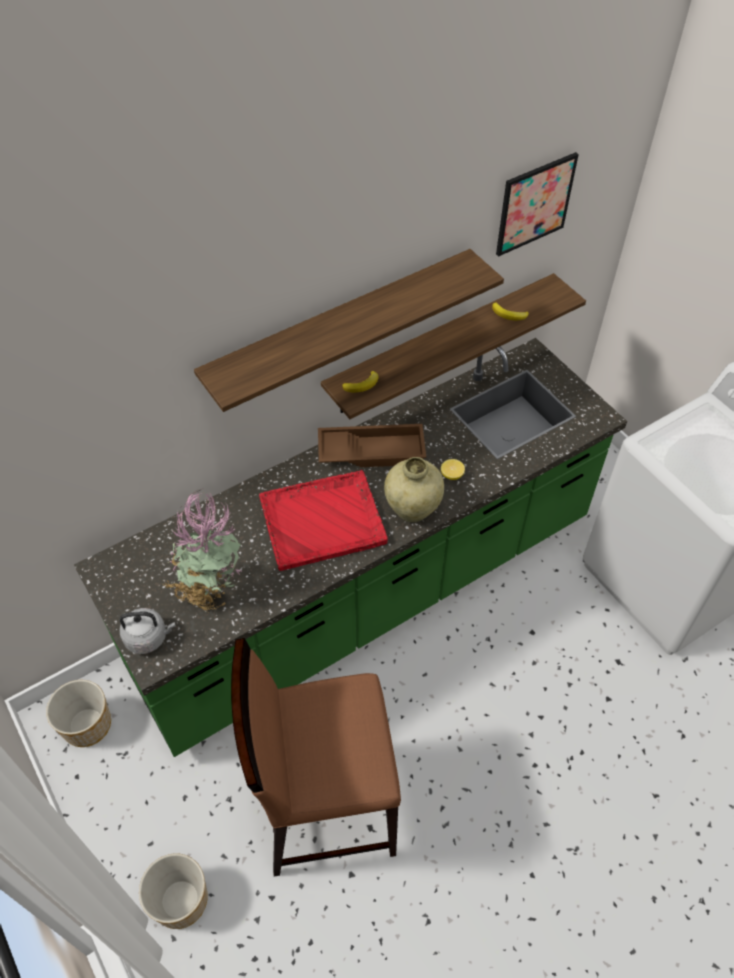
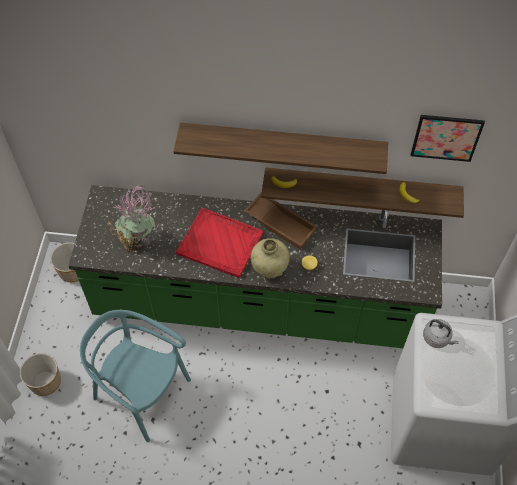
camera: 40 degrees right, 5 degrees up
grey kettle [119,608,176,654] -> grey kettle moved to [423,319,459,348]
brown stool [231,638,401,876] -> turquoise chair [80,310,191,442]

